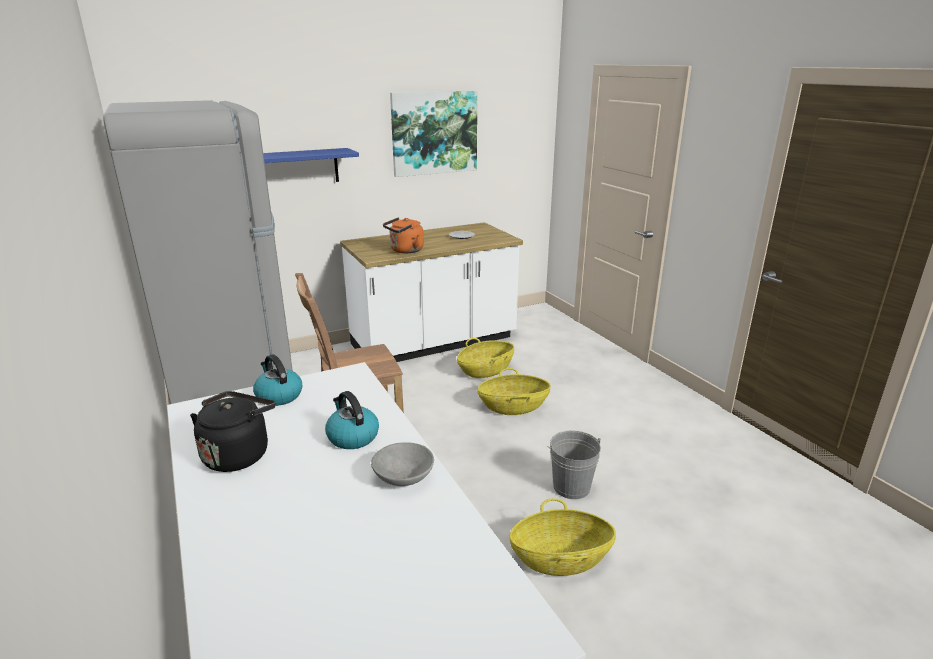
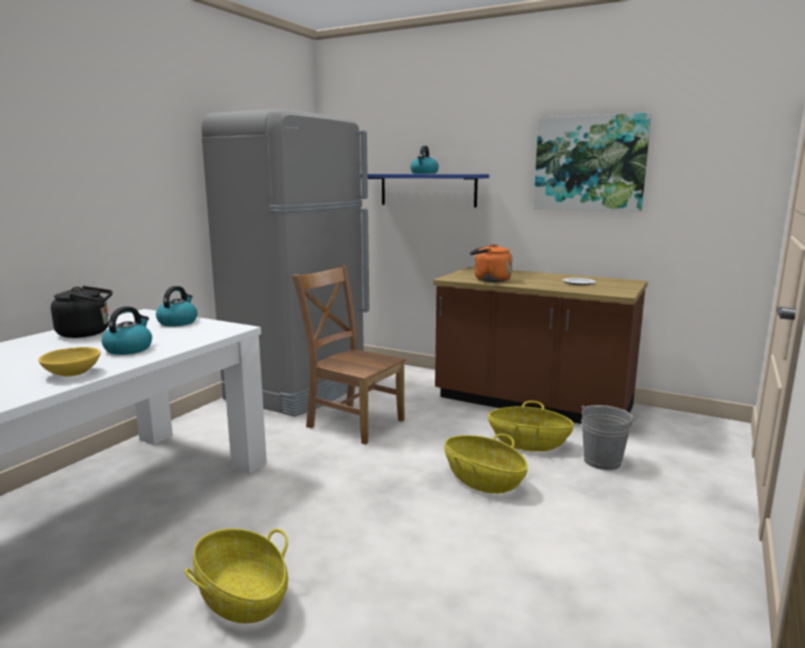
camera: 55 degrees right, 10 degrees down
white counter [340,222,523,362] -> brown counter [433,267,648,424]
grey bowl [371,442,434,486] -> yellow bowl [38,347,101,376]
grey bucket [548,431,601,499] -> grey bucket moved to [581,405,636,470]
none -> kettle [410,146,439,174]

